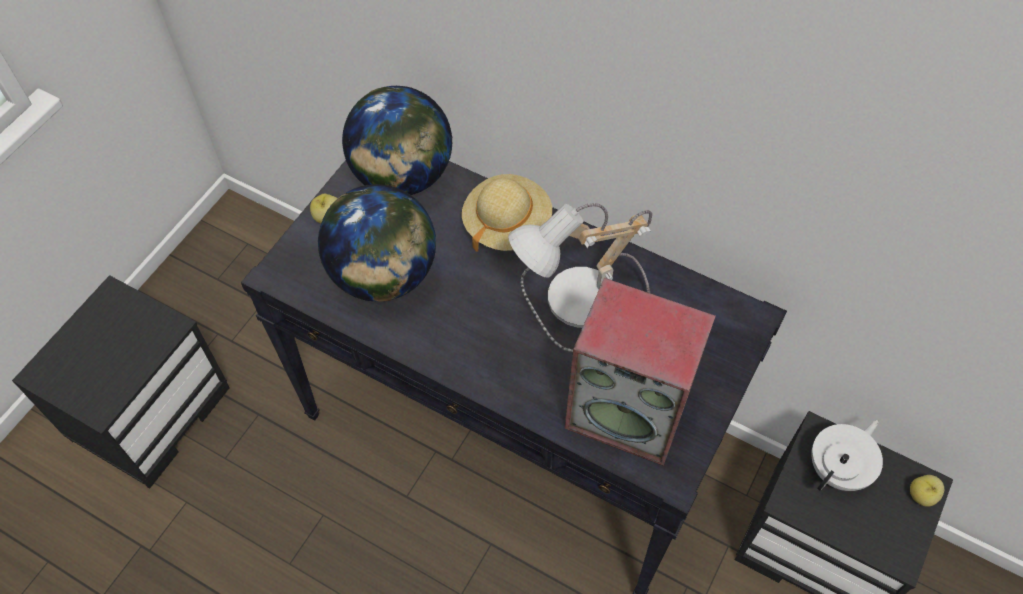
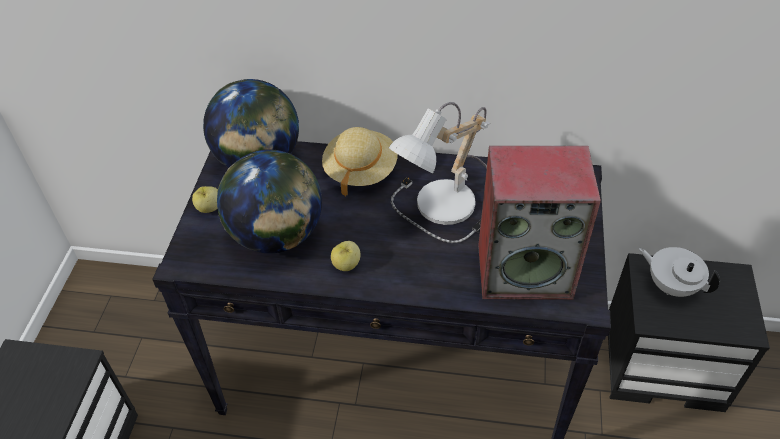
camera: 20 degrees left, 10 degrees down
white teapot [811,420,883,491] -> white teapot turned 75 degrees counterclockwise [639,247,720,297]
apple [910,475,944,507] -> apple moved to [331,241,361,271]

